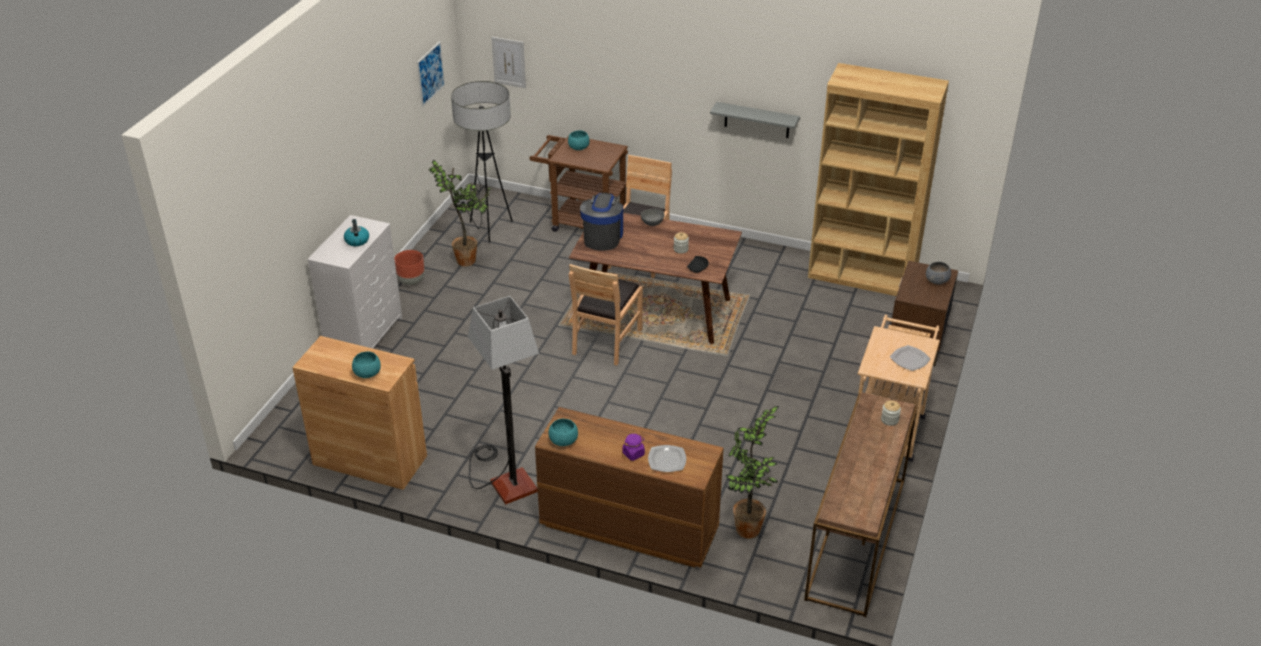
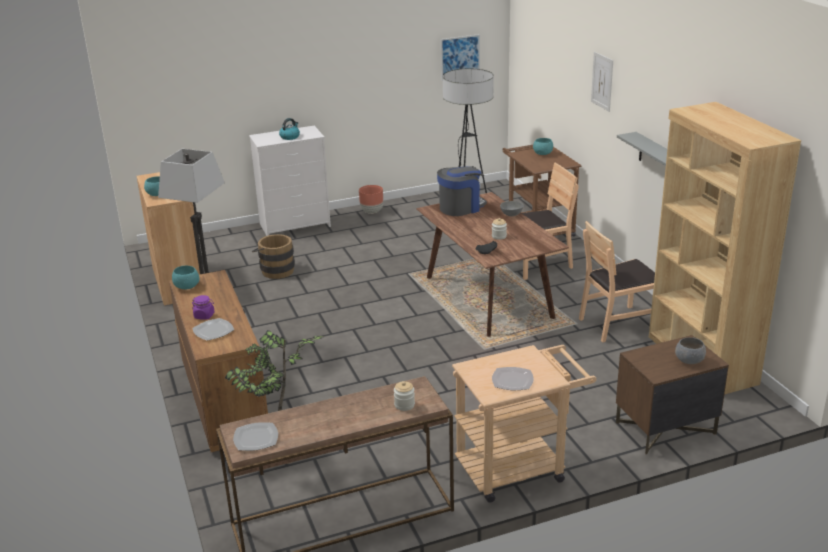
camera: 50 degrees right, 10 degrees down
potted plant [428,160,491,266] -> none
picture [491,37,526,88] -> picture moved to [591,52,613,112]
brown chair [569,264,643,365] -> brown chair moved to [579,221,655,342]
none -> plate [233,422,278,451]
none -> brown bucket [252,234,295,279]

